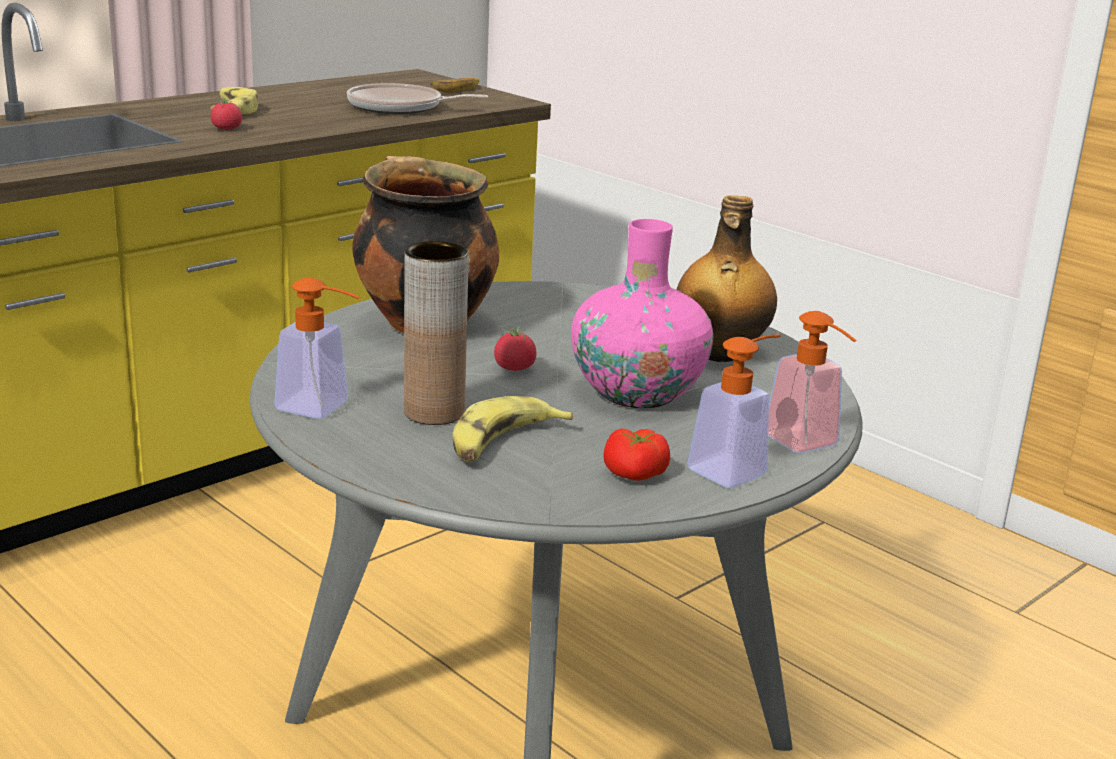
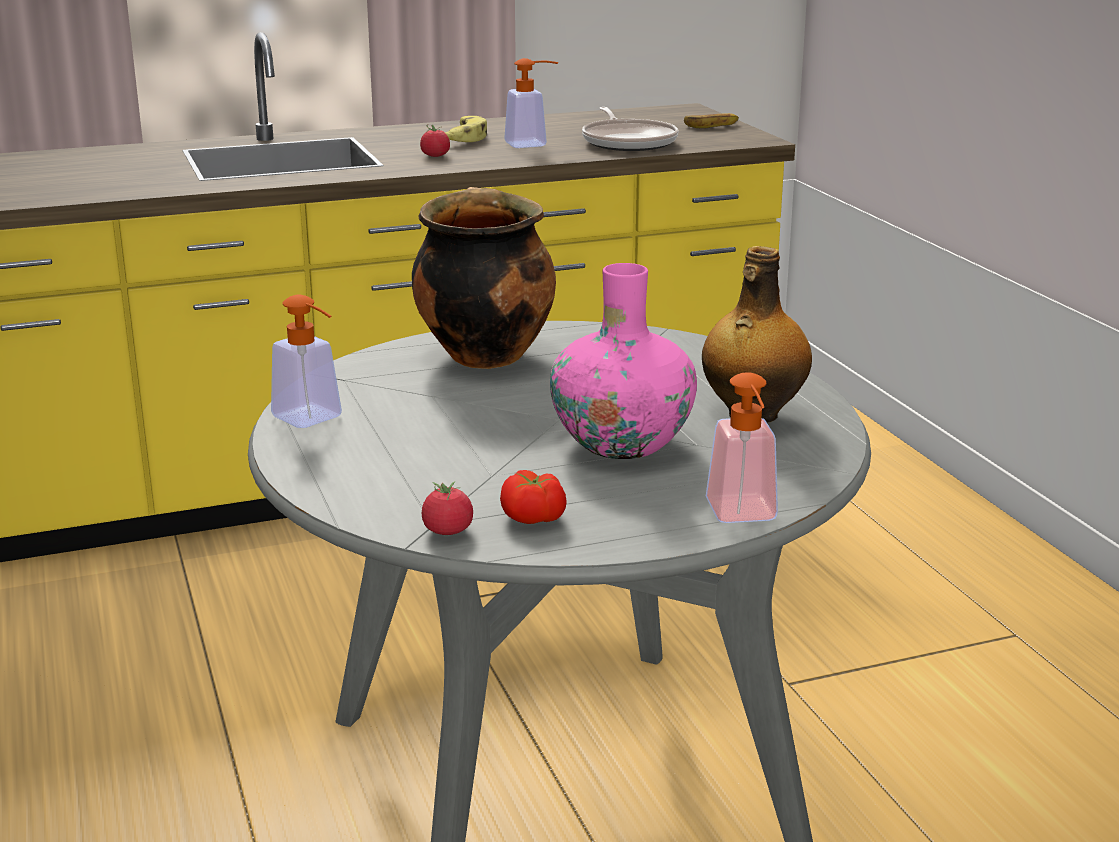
camera: 25 degrees right, 0 degrees up
frying pan [347,83,488,114] -> frying pan turned 135 degrees counterclockwise [582,107,678,151]
brown vase [404,241,469,425] -> none
banana [452,396,573,462] -> none
tomato [494,327,536,371] -> tomato moved to [422,481,473,535]
soap dispenser [687,334,781,488] -> soap dispenser moved to [504,58,558,148]

